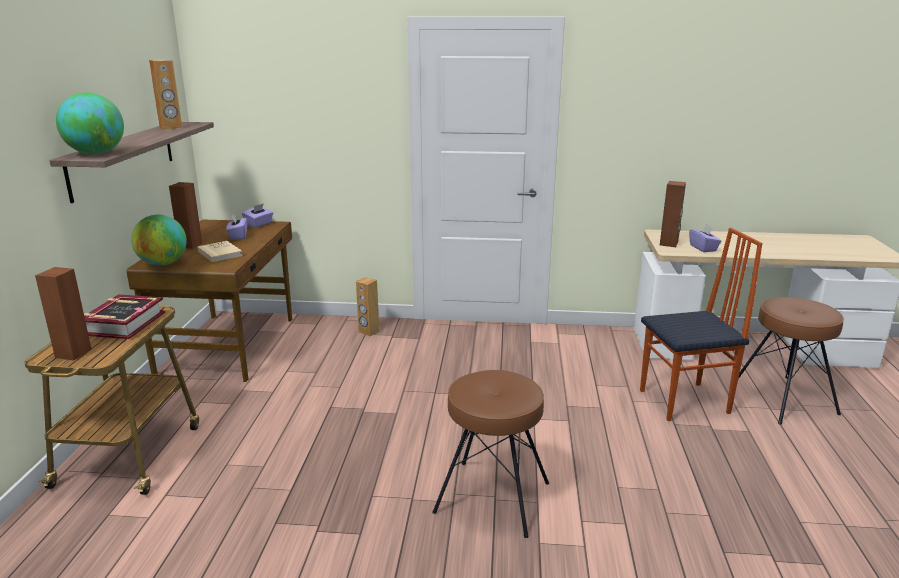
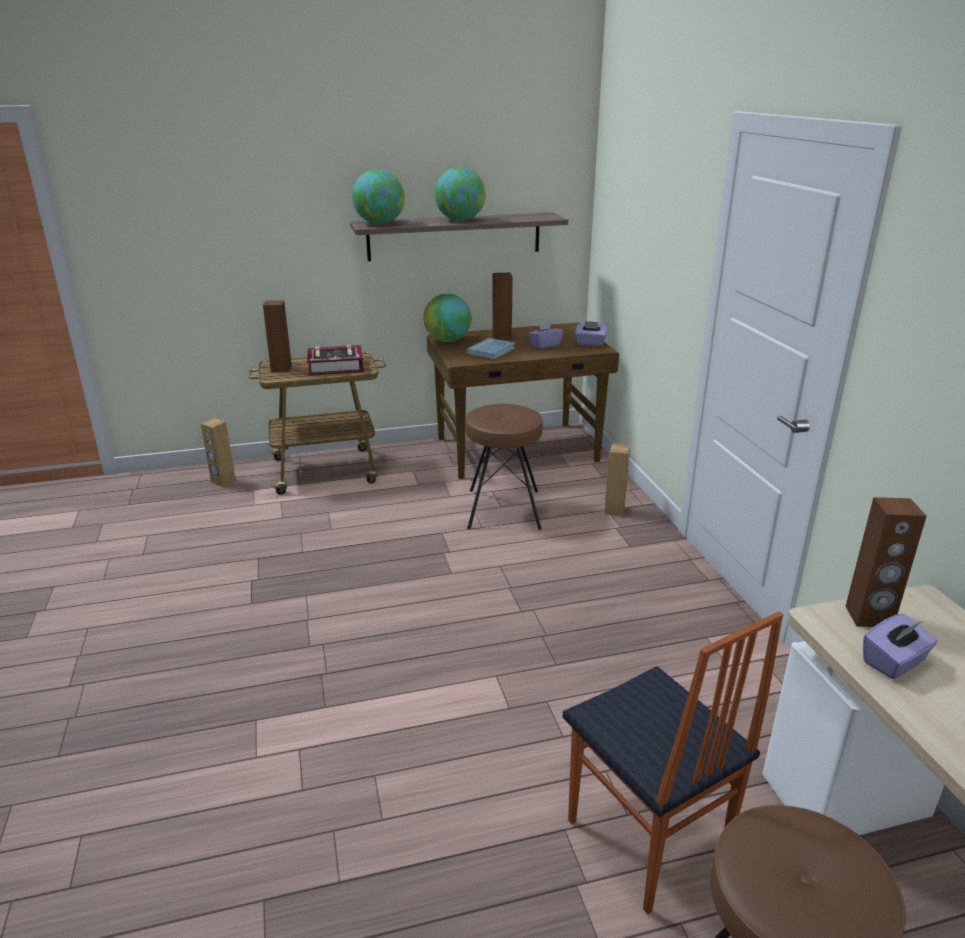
camera: 70 degrees right, 5 degrees up
brown speaker [149,59,182,130] -> brown speaker moved to [201,418,236,487]
beige book [197,241,243,262] -> blue book [467,338,515,360]
brown stool [432,370,549,538] -> brown stool moved to [465,403,543,530]
none -> globe [435,167,486,221]

